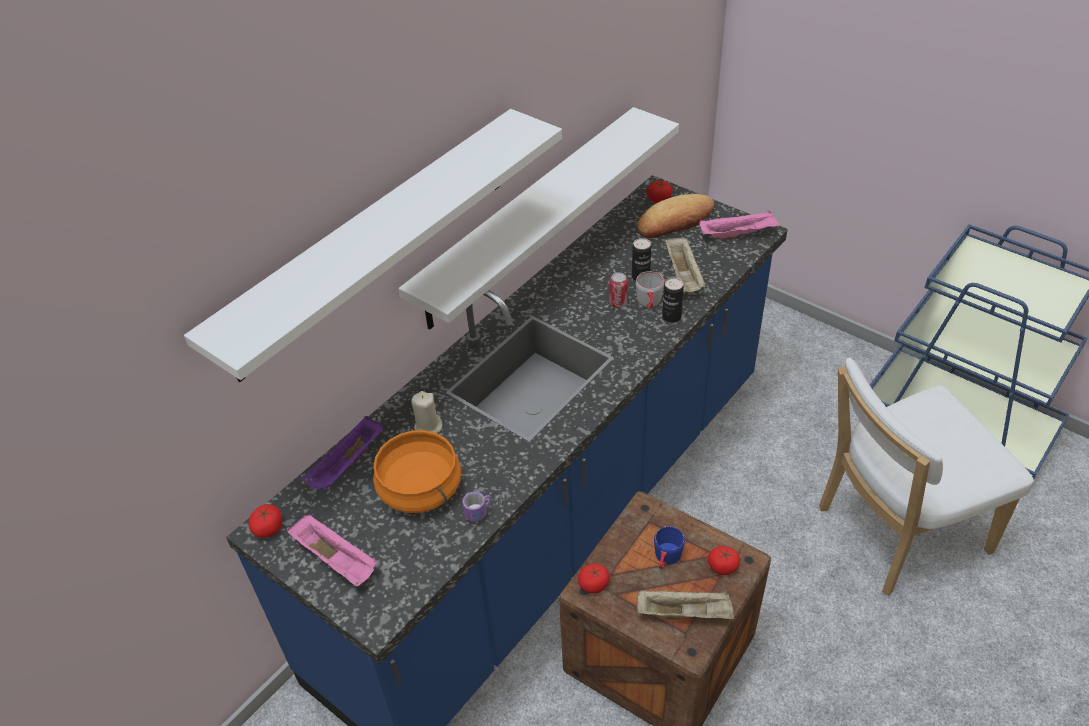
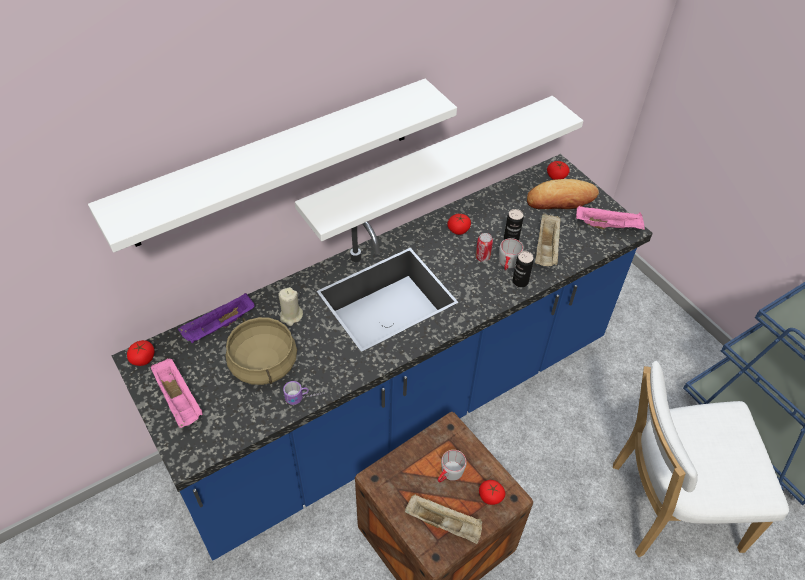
camera: 15 degrees right, 5 degrees up
orange cooking pot [373,430,461,513] -> beige cooking pot [226,317,297,385]
tomato [578,564,609,594] -> tomato moved to [447,214,471,235]
blue mug [654,526,685,569] -> grey mug [438,450,467,482]

